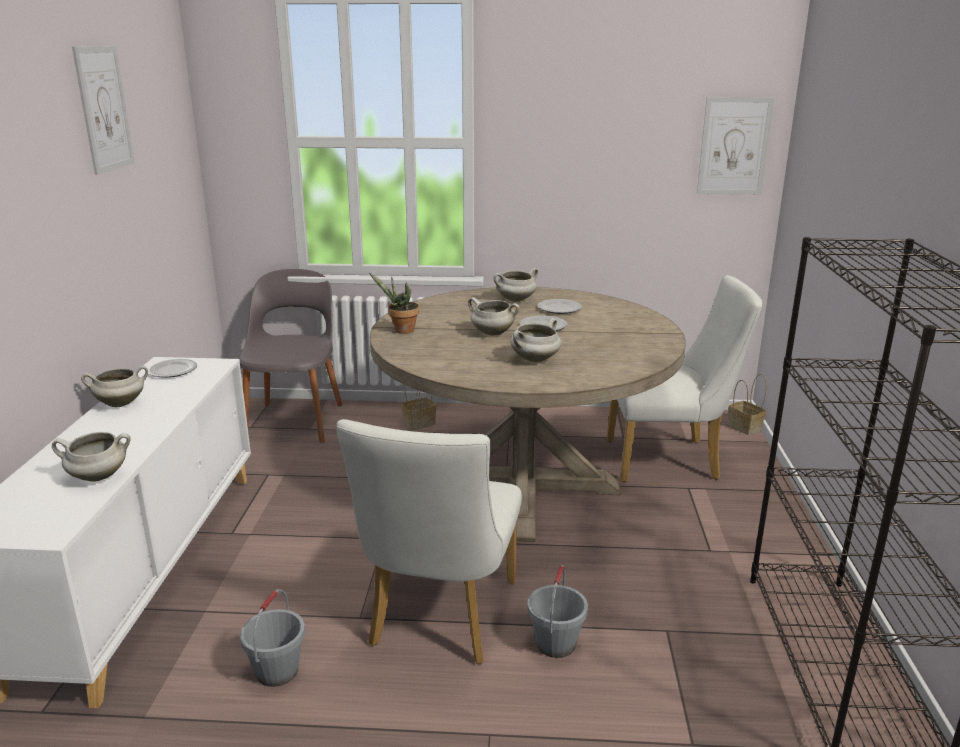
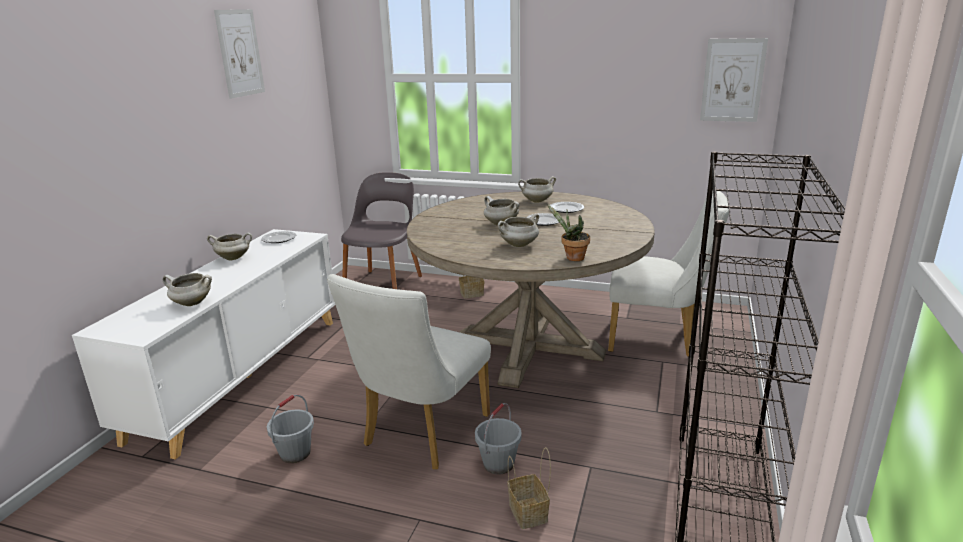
camera: 15 degrees right, 0 degrees up
potted plant [369,273,419,334] -> potted plant moved to [547,204,590,261]
basket [728,374,767,435] -> basket moved to [508,447,551,529]

